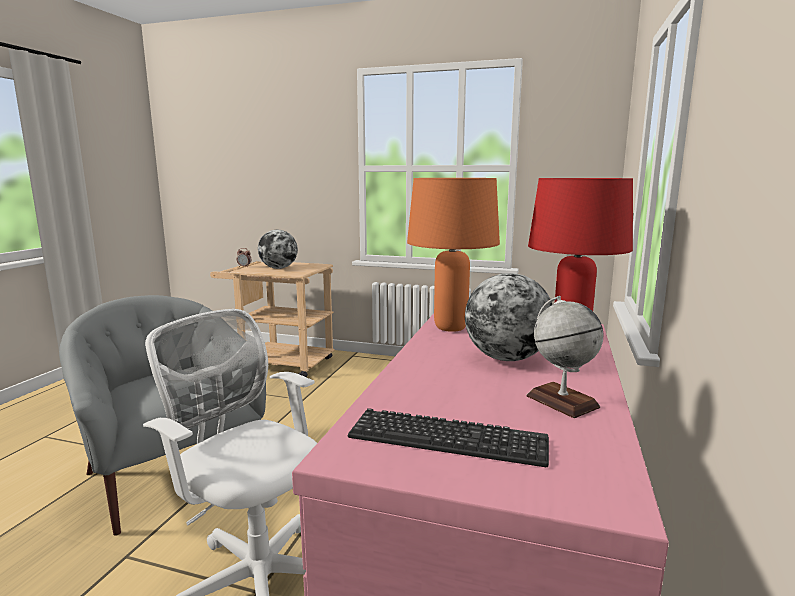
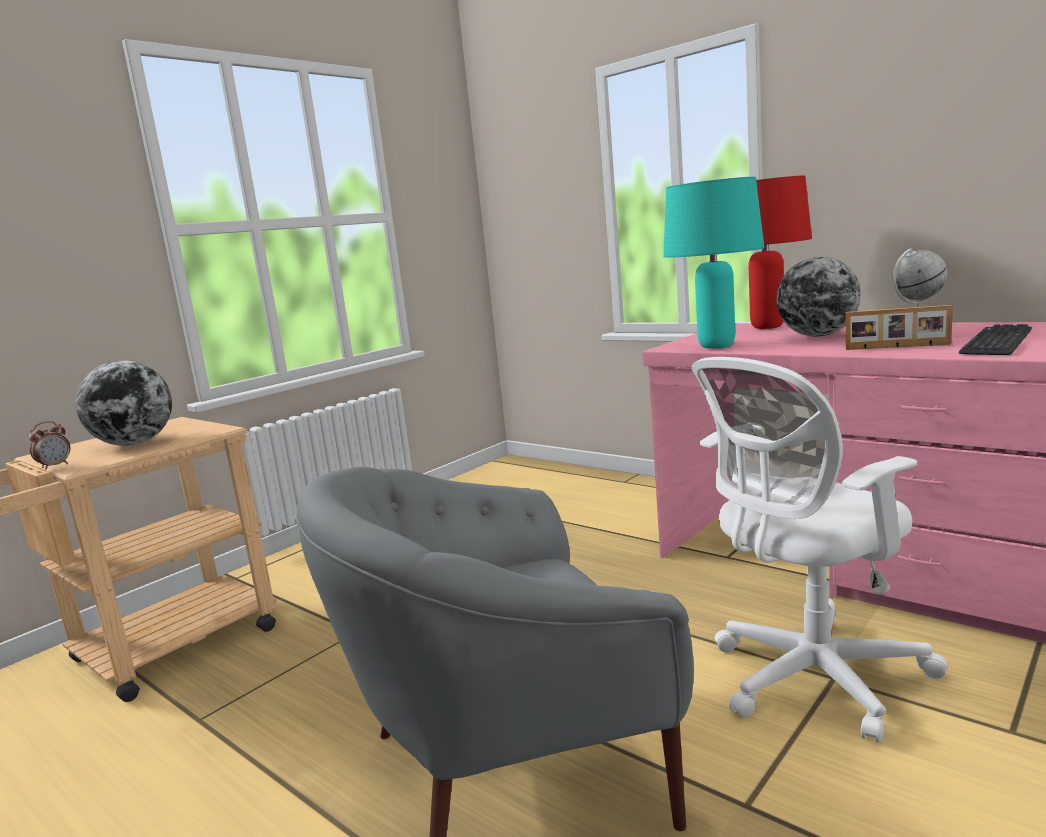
camera: 65 degrees left, 0 degrees up
orange table lamp [407,178,500,332] -> turquoise table lamp [663,177,764,349]
none -> picture frame [845,305,953,350]

